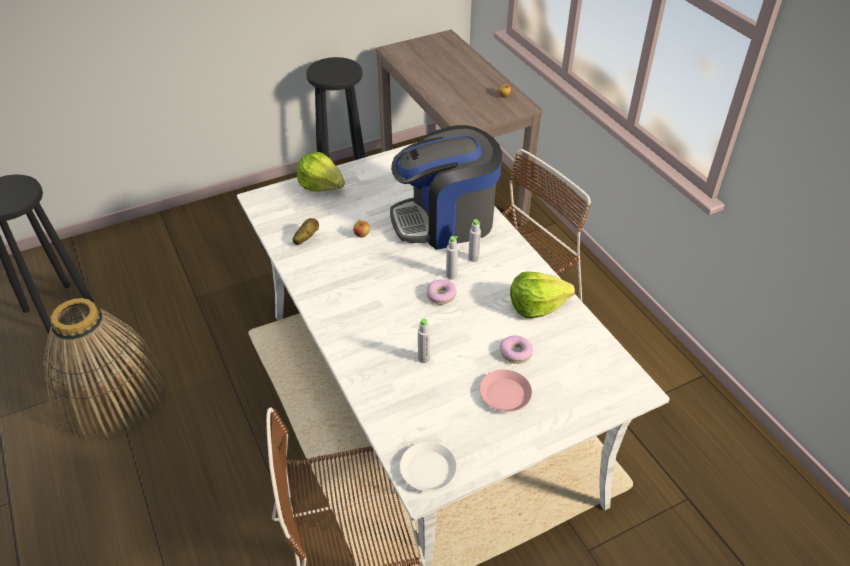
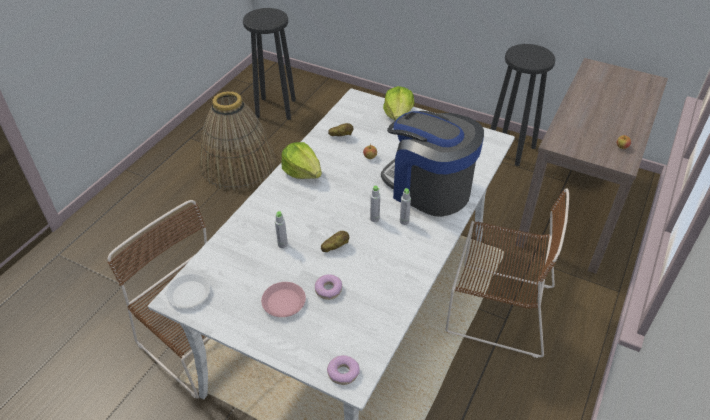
camera: 55 degrees right, 0 degrees up
donut [426,280,457,305] -> donut moved to [327,355,360,385]
lettuce [510,272,575,318] -> lettuce moved to [281,142,322,179]
none -> potato [321,231,349,252]

